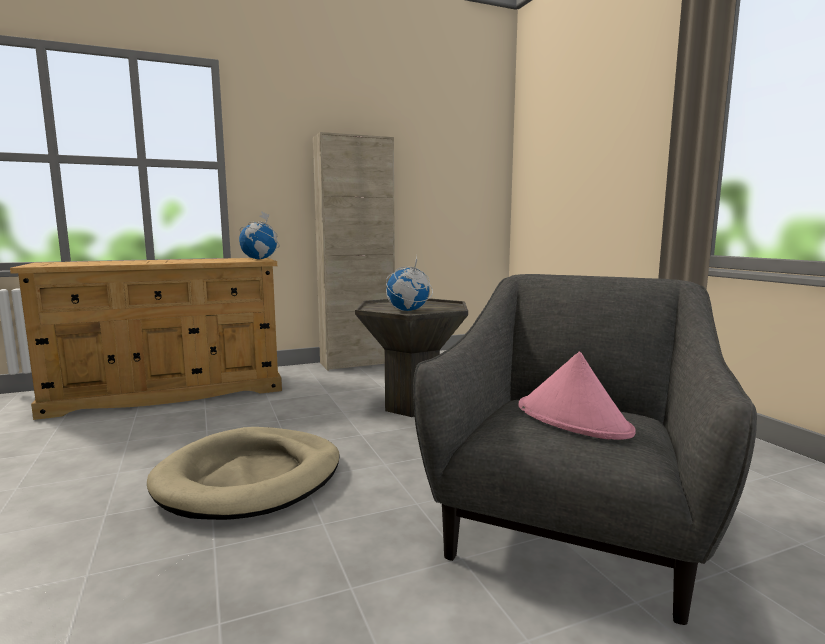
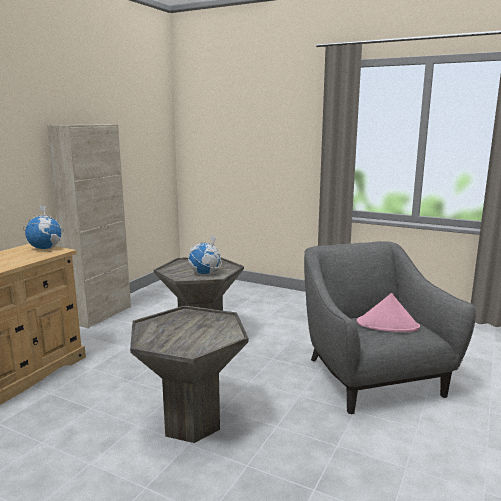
camera: 40 degrees left, 5 degrees up
beige dog bed [147,427,340,520] -> grey side table [130,306,248,443]

